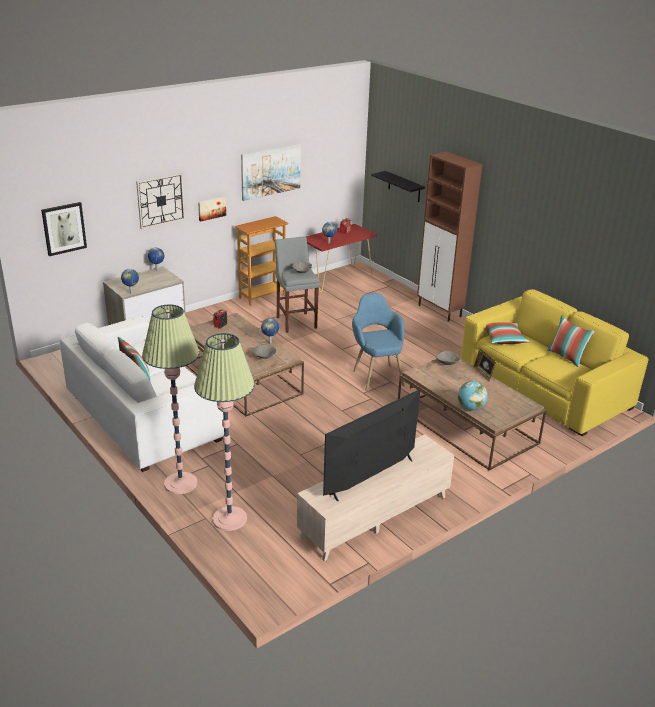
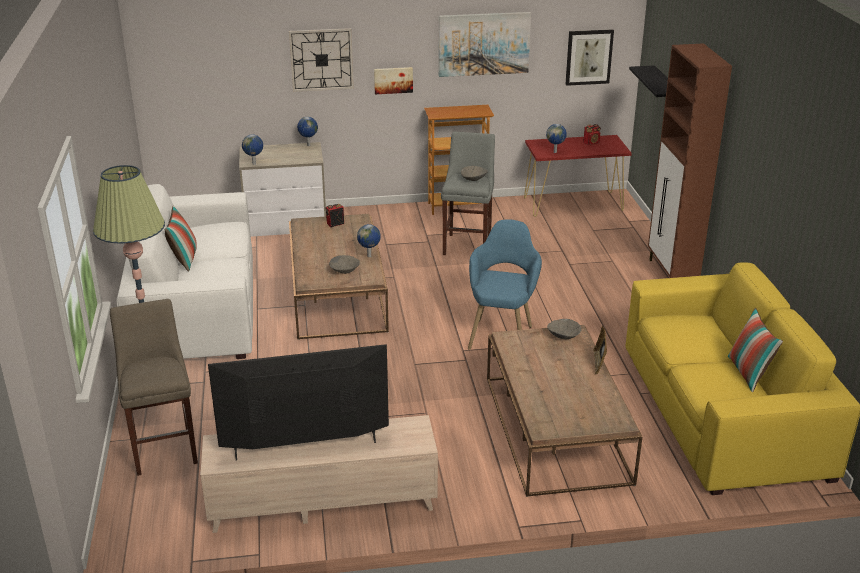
camera: 30 degrees right, 0 degrees up
picture [41,202,87,256] -> picture moved to [565,29,614,86]
floor lamp [194,333,255,531] -> beige stool [110,299,198,476]
globe [458,381,488,410] -> none
pillow [485,322,530,344] -> none

